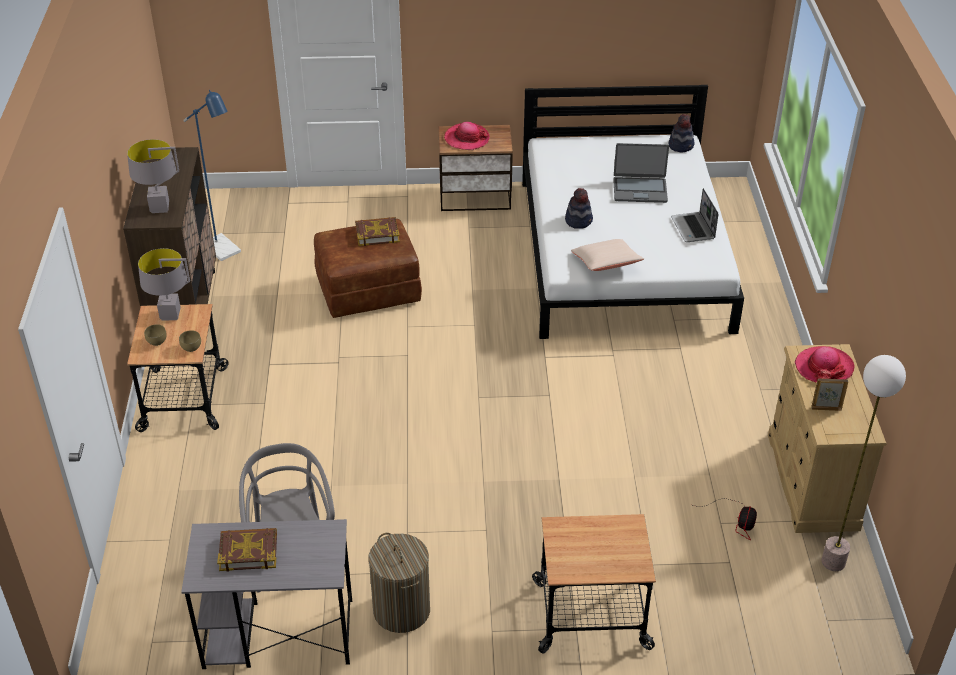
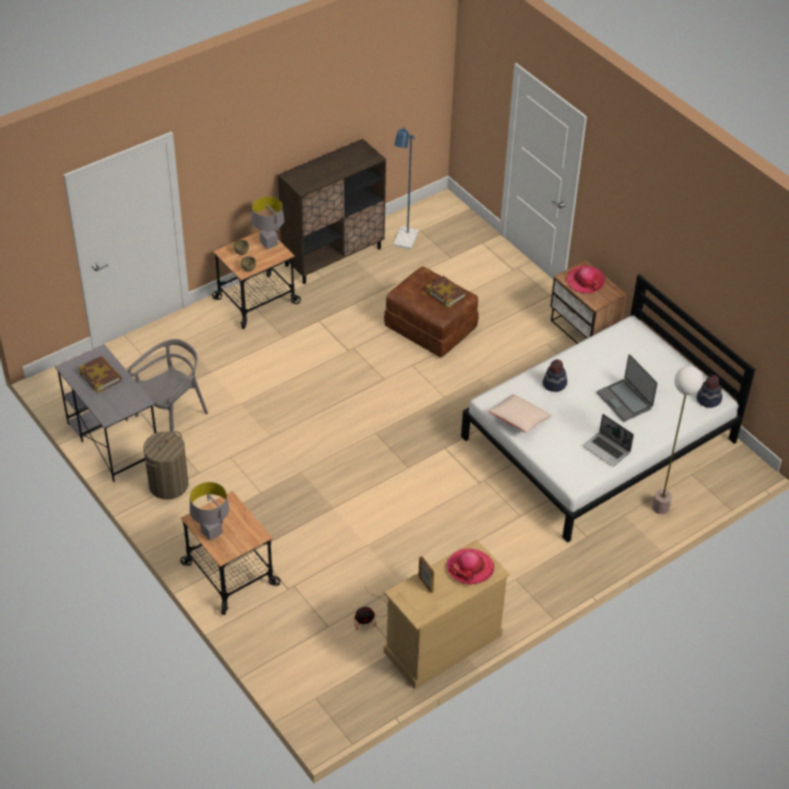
camera: 55 degrees right, 5 degrees up
grey table lamp [127,139,179,213] -> grey table lamp moved to [190,482,229,541]
laptop [671,188,719,242] -> laptop turned 90 degrees counterclockwise [583,414,634,467]
floor lamp [821,355,906,571] -> floor lamp moved to [652,366,703,514]

